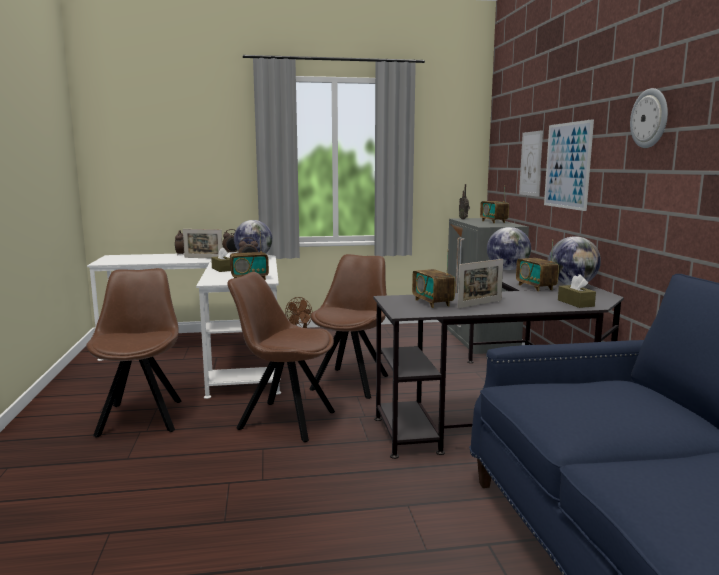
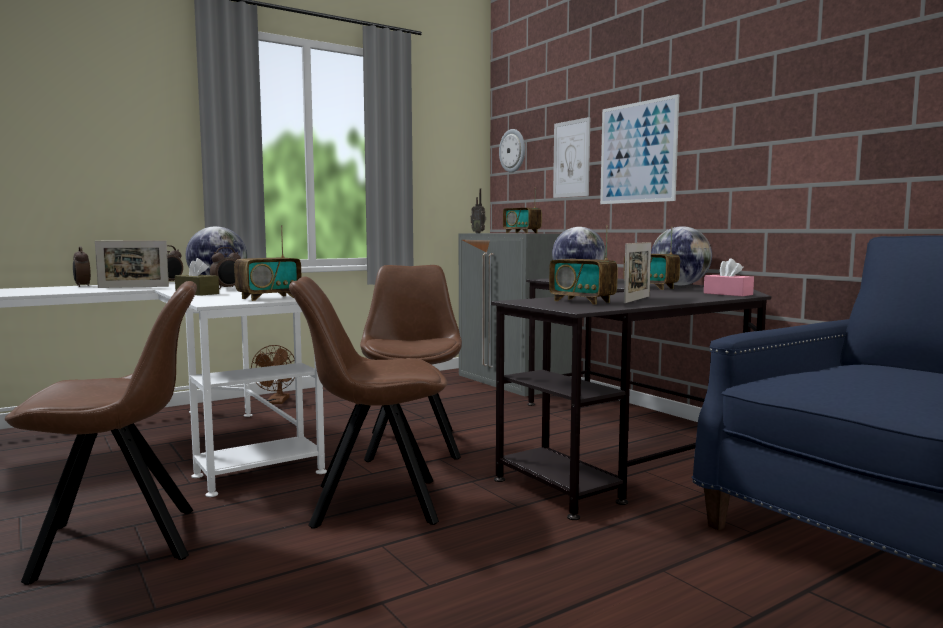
camera: 25 degrees left, 5 degrees down
brown chair [86,268,182,438] -> brown chair turned 105 degrees clockwise [5,281,197,585]
brown tissue box [558,274,596,308] -> pink tissue box [704,258,754,296]
wall clock [630,88,668,148] -> wall clock moved to [499,129,525,173]

